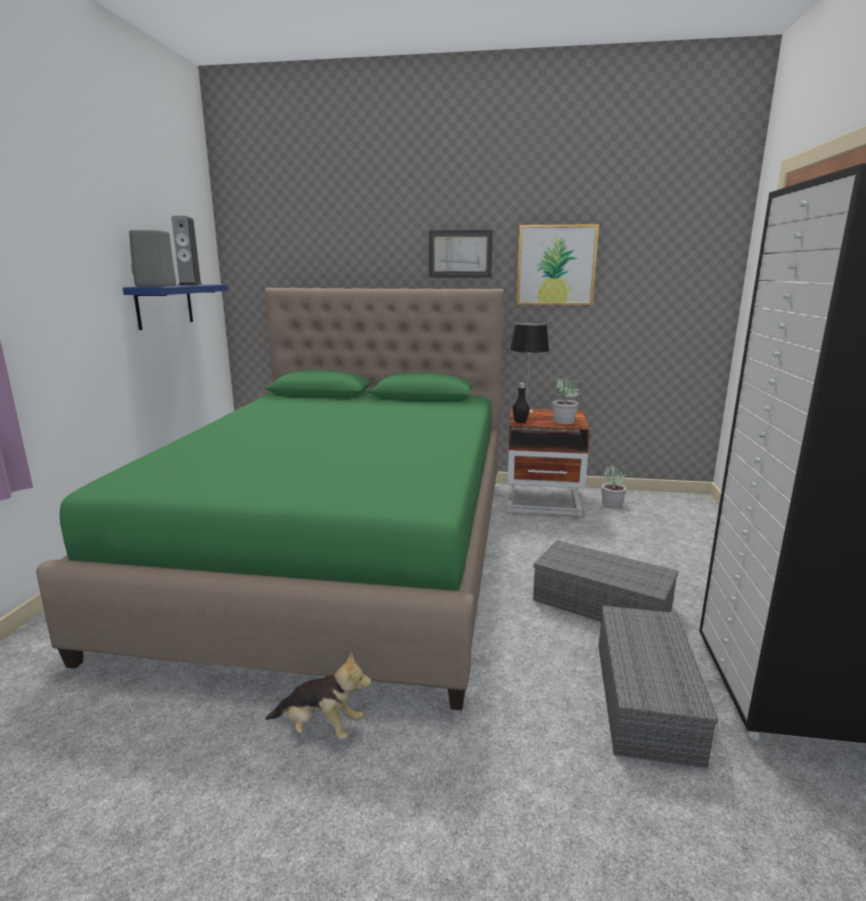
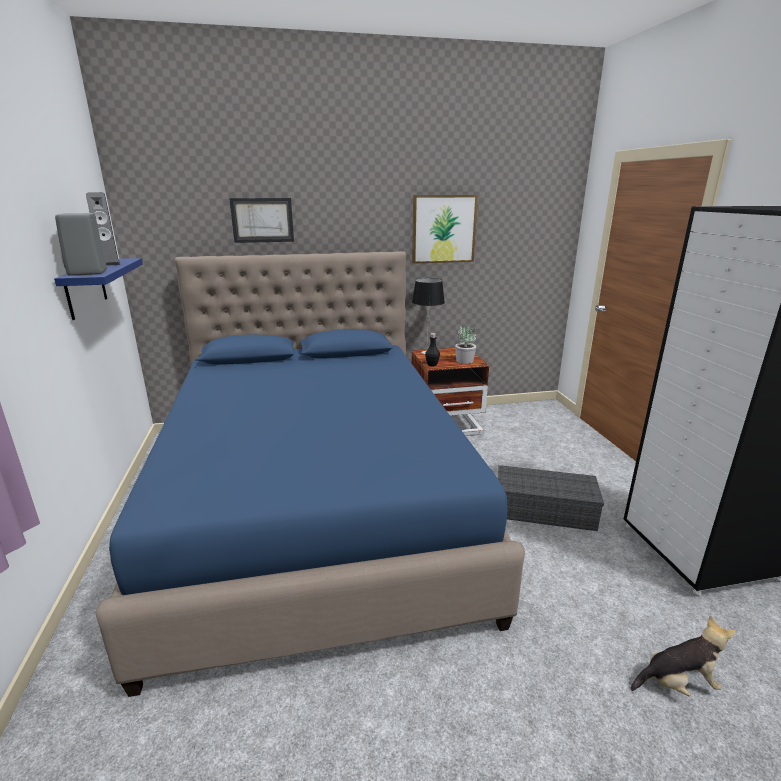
camera: 20 degrees left, 5 degrees up
green bed [36,288,504,710] -> blue bed [96,251,525,697]
plush toy [265,652,372,740] -> plush toy moved to [630,615,736,696]
picture [429,230,493,278] -> picture moved to [229,198,294,243]
grey storage box [599,606,718,768] -> none
potted plant [601,462,627,508] -> none

